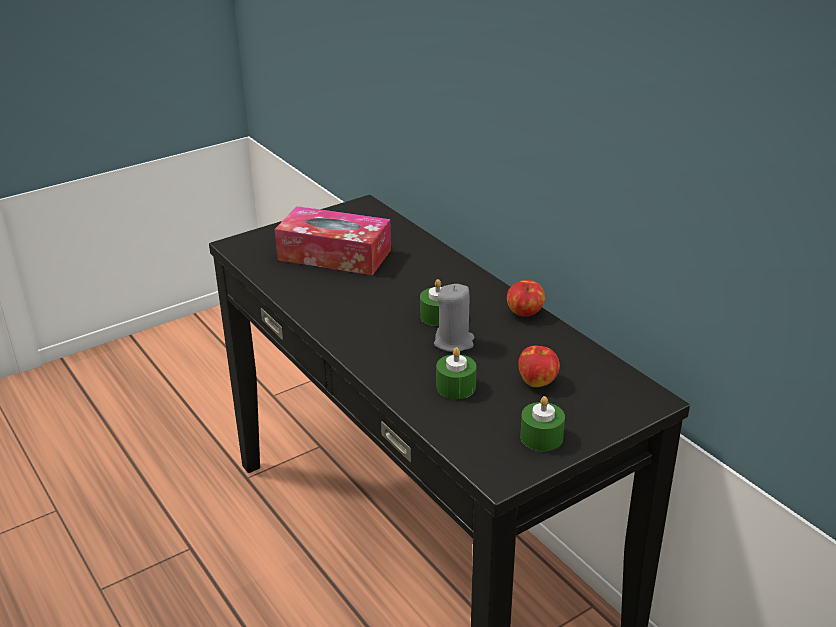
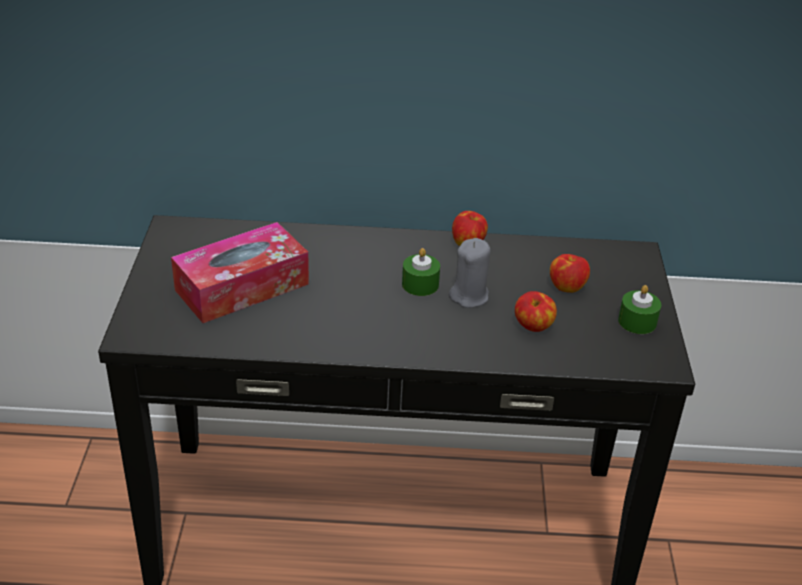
camera: 55 degrees left, 5 degrees up
green candle [436,347,477,399] -> apple [515,291,557,332]

